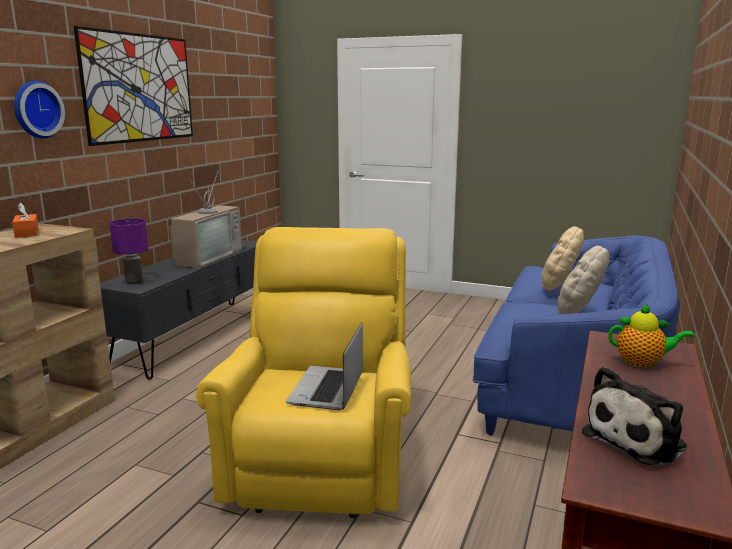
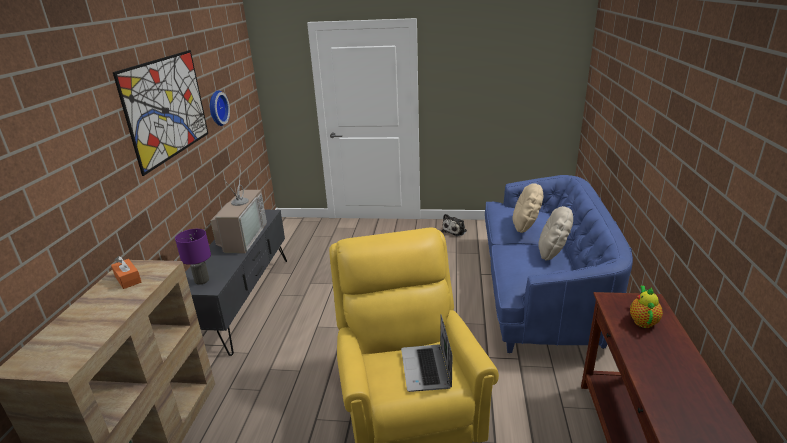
camera: 15 degrees left, 10 degrees up
wall clock [14,81,65,139] -> wall clock moved to [210,90,230,126]
plush toy [582,367,687,466] -> plush toy moved to [442,214,467,236]
teapot [608,303,695,368] -> teapot turned 75 degrees counterclockwise [630,285,663,328]

